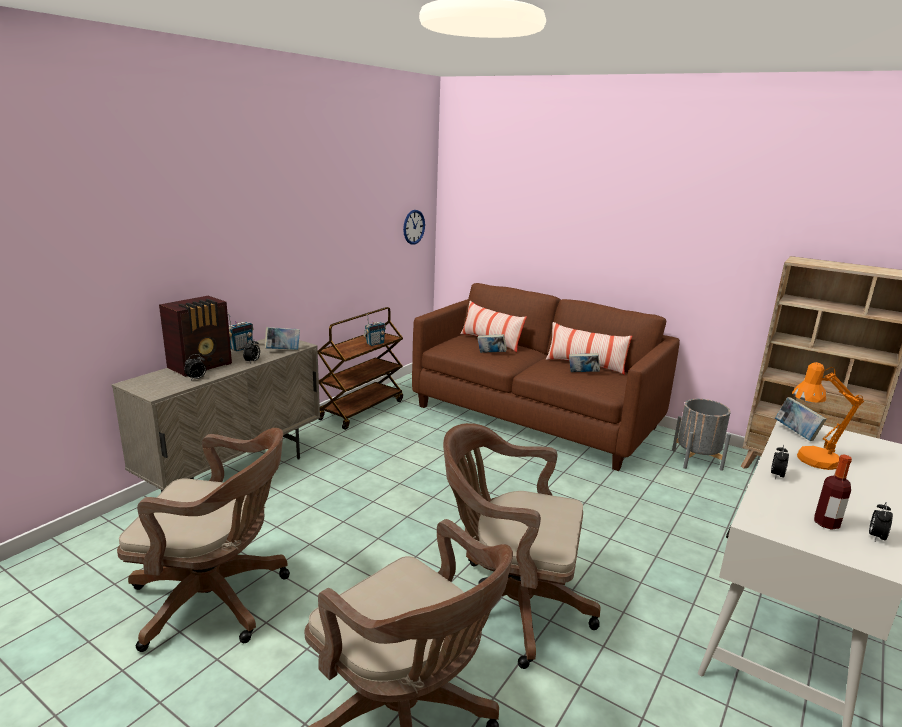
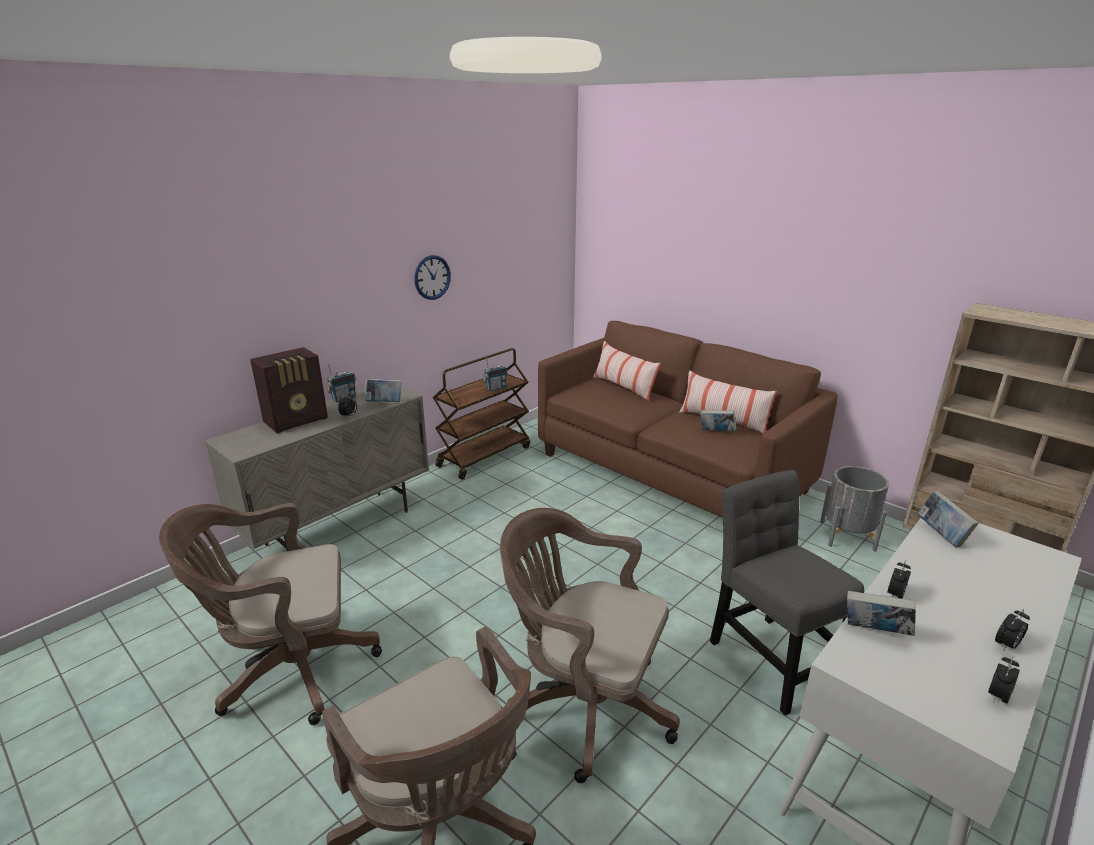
camera: 10 degrees right, 5 degrees up
brown office chair [117,428,290,652] -> brown office chair turned 150 degrees clockwise [159,503,382,725]
alarm clock [184,354,206,380] -> alarm clock moved to [995,609,1030,651]
wall clock [403,210,425,245] -> wall clock moved to [414,255,451,300]
book [478,334,507,353] -> book moved to [847,591,916,636]
orange table lamp [792,362,864,470] -> none
bottle [814,454,852,530] -> none
none -> grey chair [710,470,864,716]

